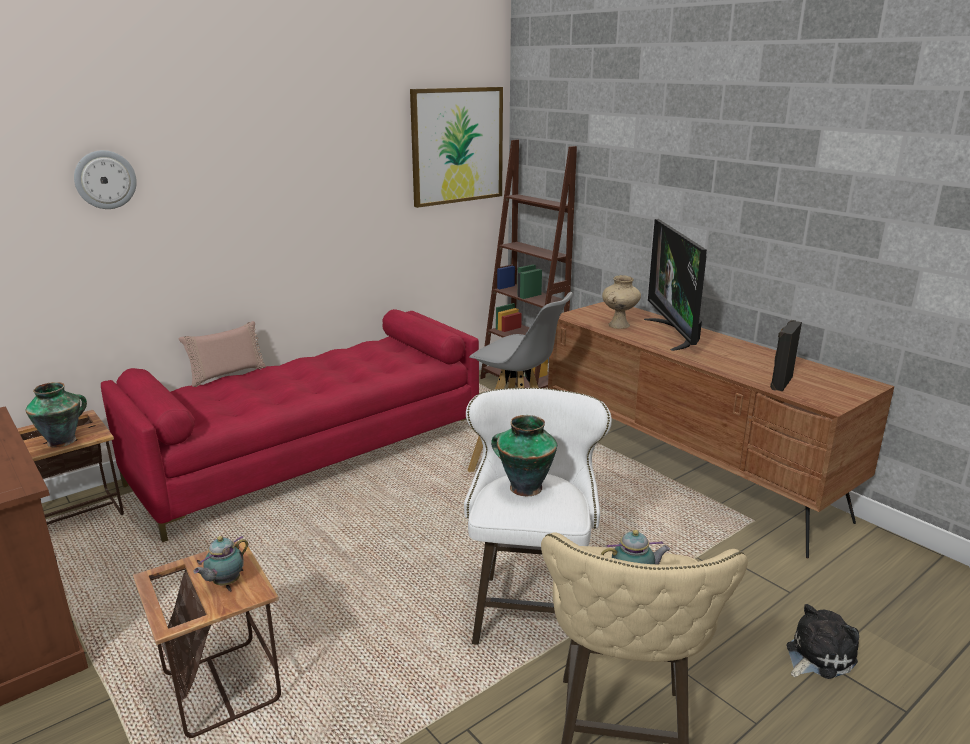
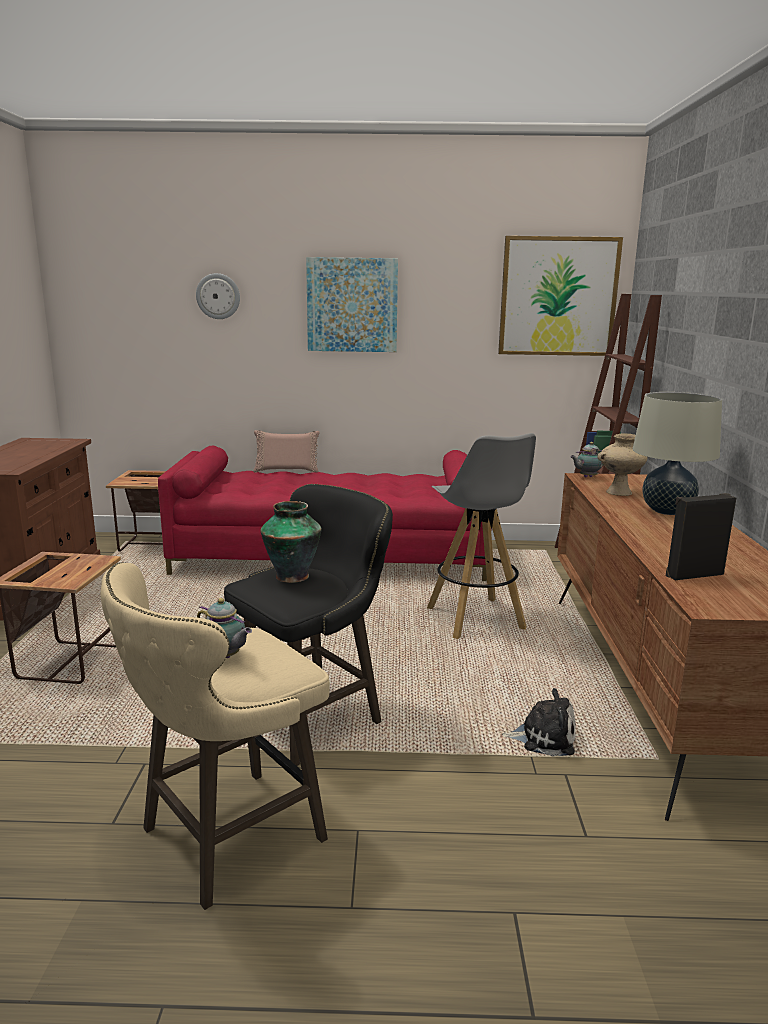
camera: 40 degrees right, 5 degrees down
vase [25,382,87,447] -> none
teapot [193,536,248,585] -> teapot moved to [570,442,603,477]
white stool [464,388,612,645] -> black stool [224,484,393,766]
television [644,219,707,351] -> beige table lamp [633,392,722,515]
plush toy [786,604,859,679] -> plush toy moved to [502,688,576,756]
none -> picture [306,257,398,352]

